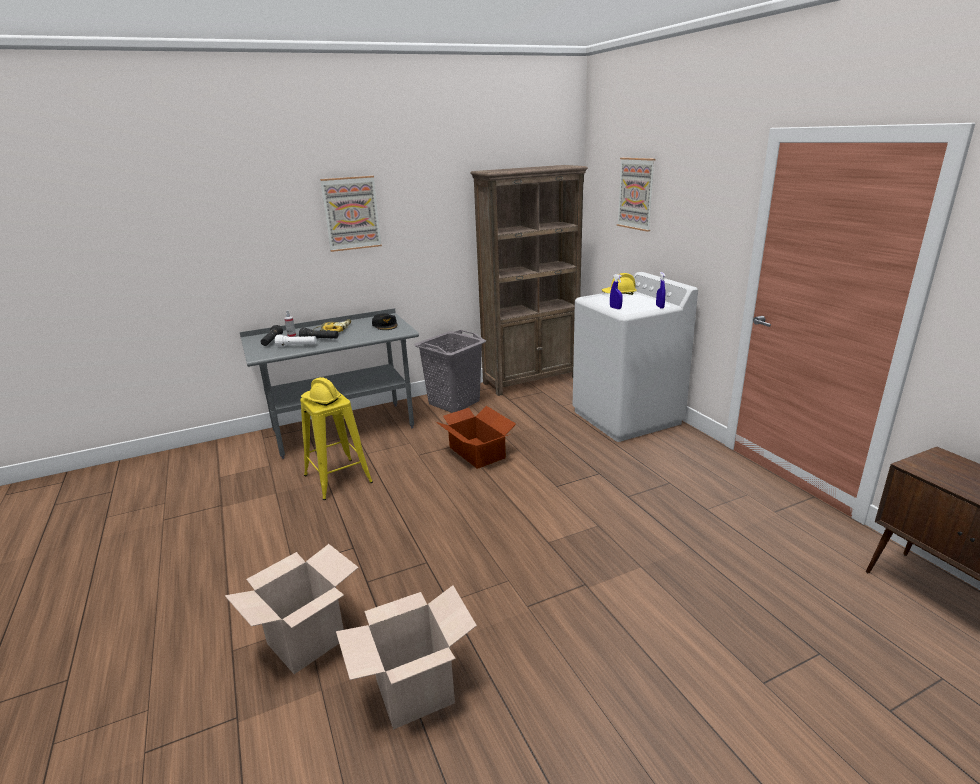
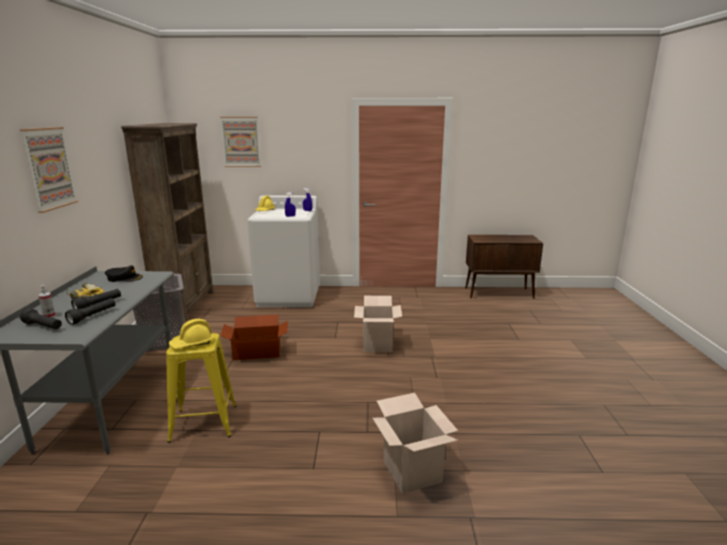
camera: 65 degrees left, 5 degrees down
white flashlight [275,335,317,347] -> black flashlight [65,298,115,325]
cardboard box [336,585,477,730] -> cardboard box moved to [354,296,402,352]

